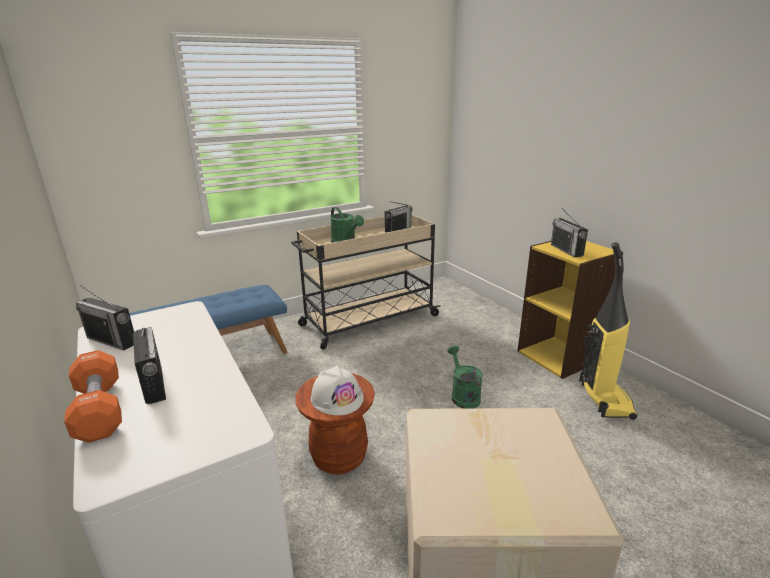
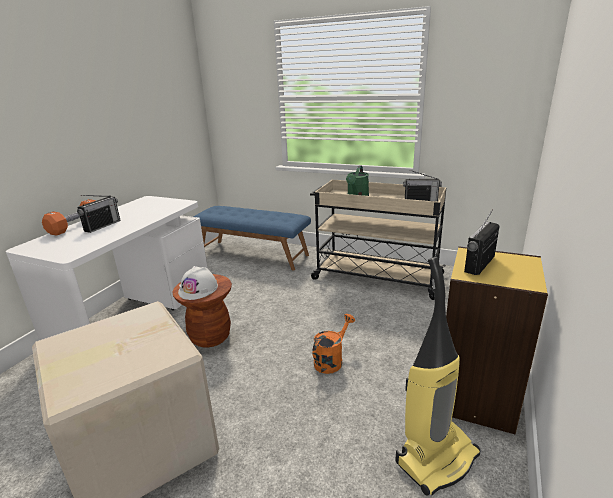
camera: 55 degrees right, 0 degrees up
radio [76,285,134,350] -> none
green watering can [447,346,483,408] -> orange watering can [312,314,355,374]

